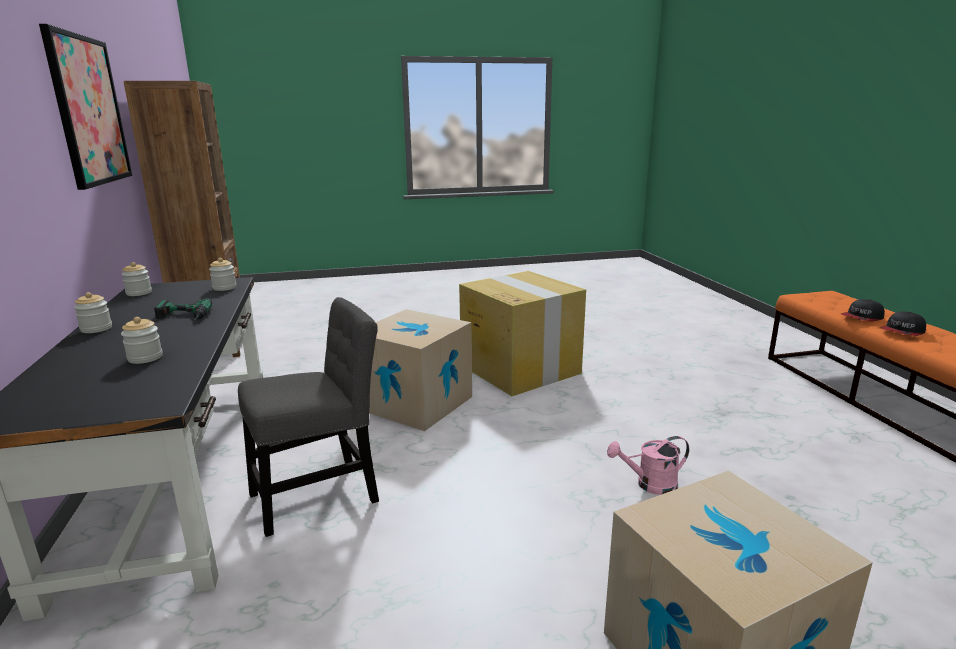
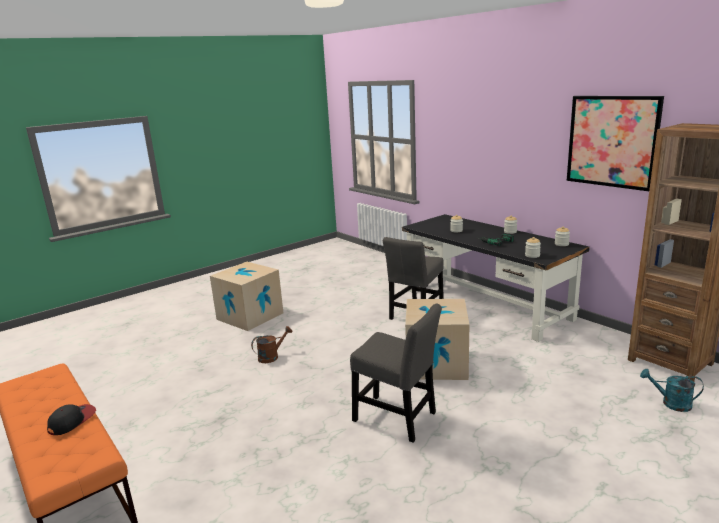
camera: 155 degrees right, 0 degrees up
cardboard box [459,271,586,396] -> grey chair [350,304,442,443]
pink watering can [607,436,689,495] -> brown watering can [251,326,292,363]
cap [881,312,926,336] -> none
none -> turquoise watering can [640,369,704,412]

